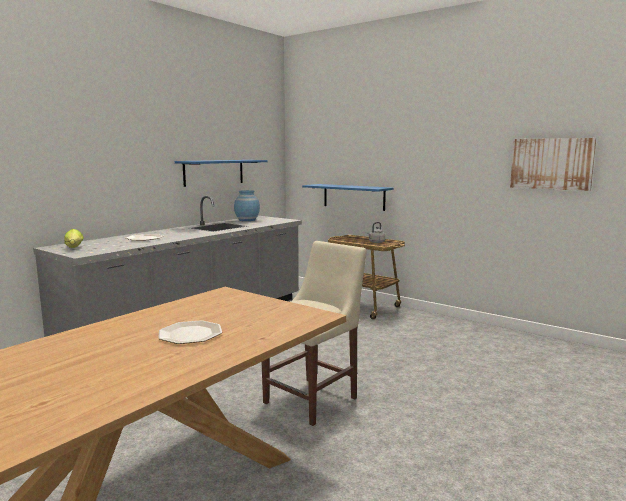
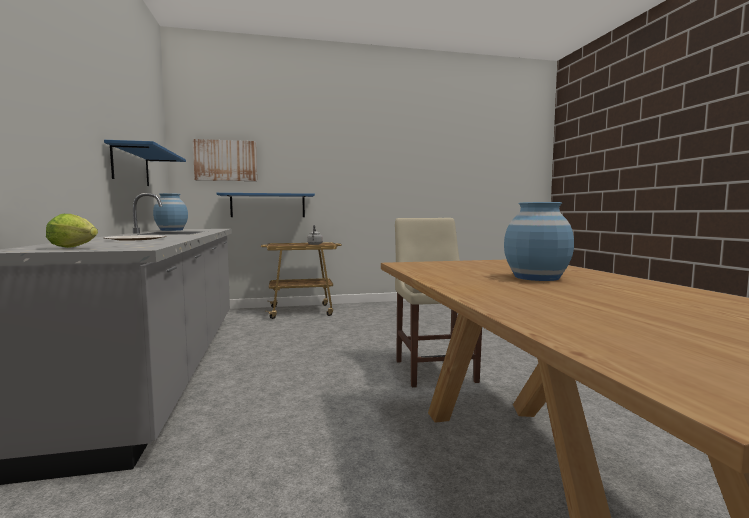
camera: 50 degrees left, 5 degrees down
plate [158,320,222,344] -> blue vase [504,202,574,281]
picture [510,138,596,191] -> picture moved to [193,139,257,181]

